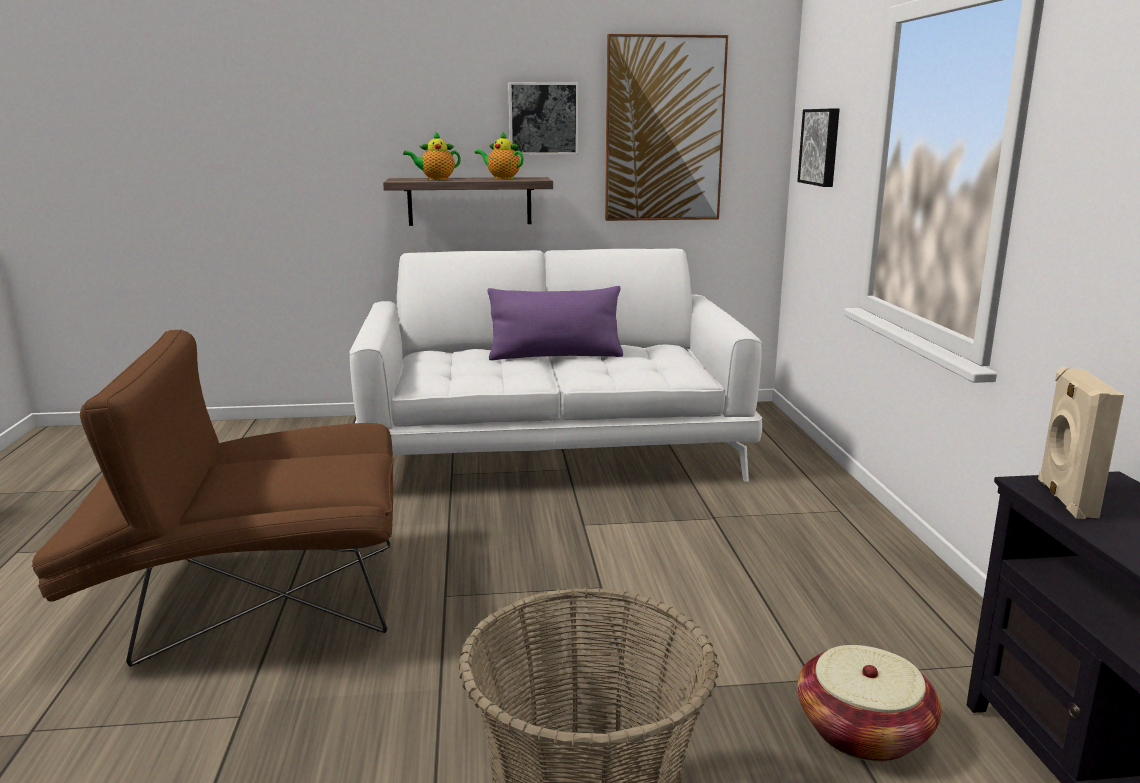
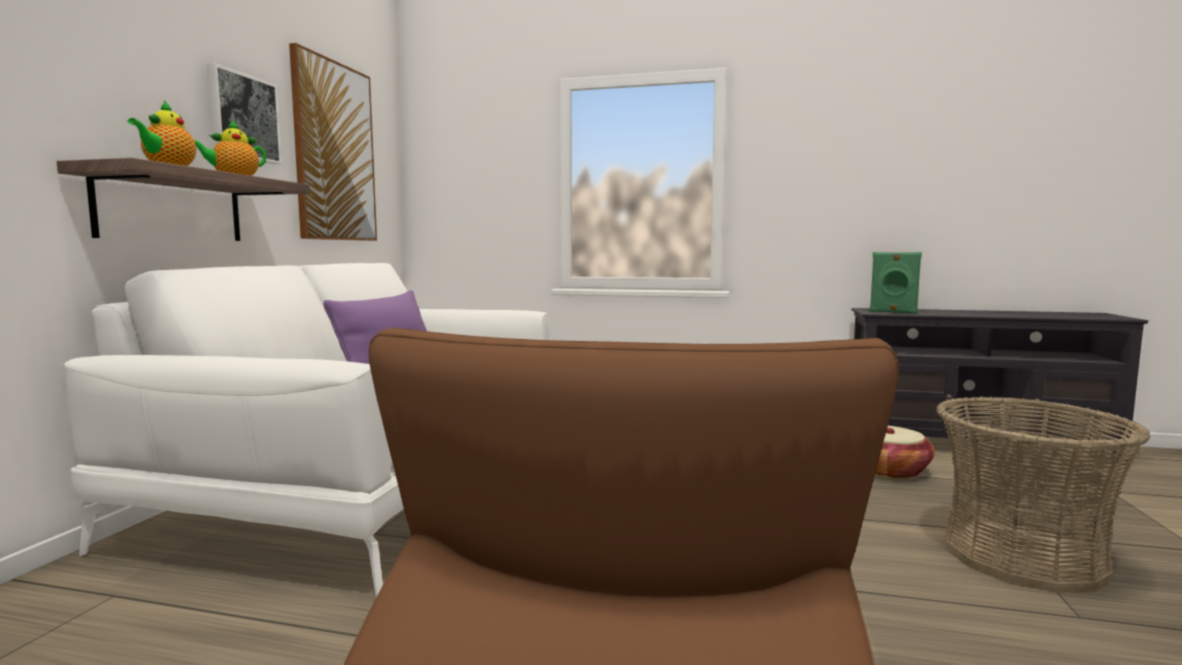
camera: 70 degrees left, 10 degrees down
picture [797,109,840,187] -> none
beige speaker [1038,367,1124,519] -> green speaker [869,252,922,314]

